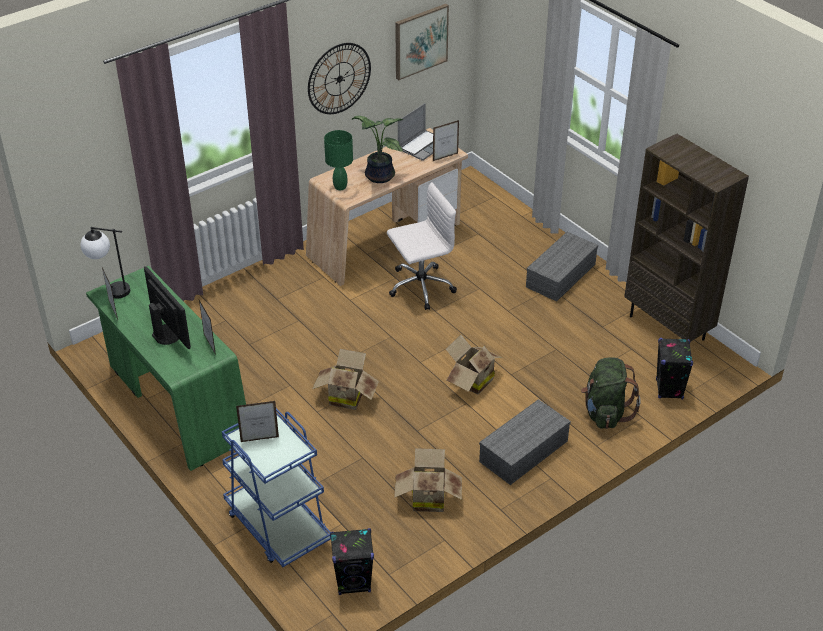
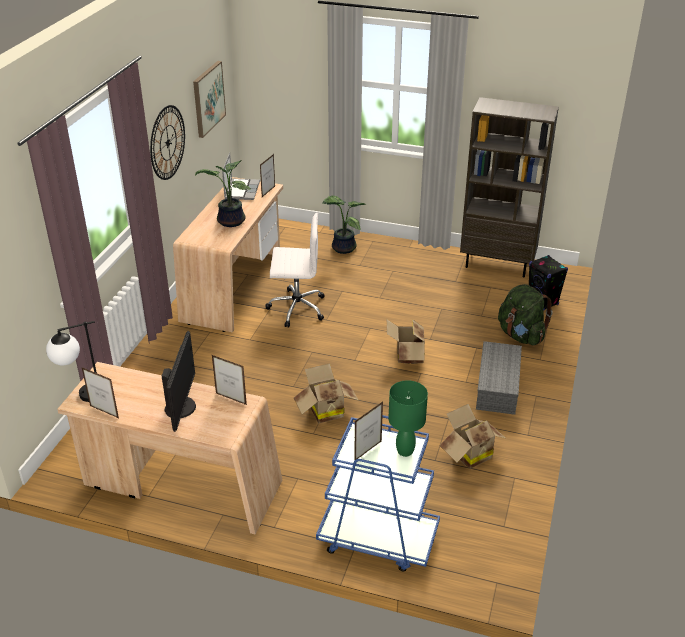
camera: 35 degrees left, 5 degrees down
green desk [86,266,246,471] -> beige desk [57,362,282,534]
monitor [144,266,191,349] -> monitor turned 75 degrees clockwise [162,331,196,432]
green table lamp [324,130,353,190] -> green table lamp moved to [388,380,428,457]
black speaker [330,528,374,595] -> none
white office chair [387,182,457,310] -> white office chair turned 60 degrees clockwise [265,212,325,328]
grey storage box [526,232,598,302] -> none
none -> potted plant [322,195,365,254]

